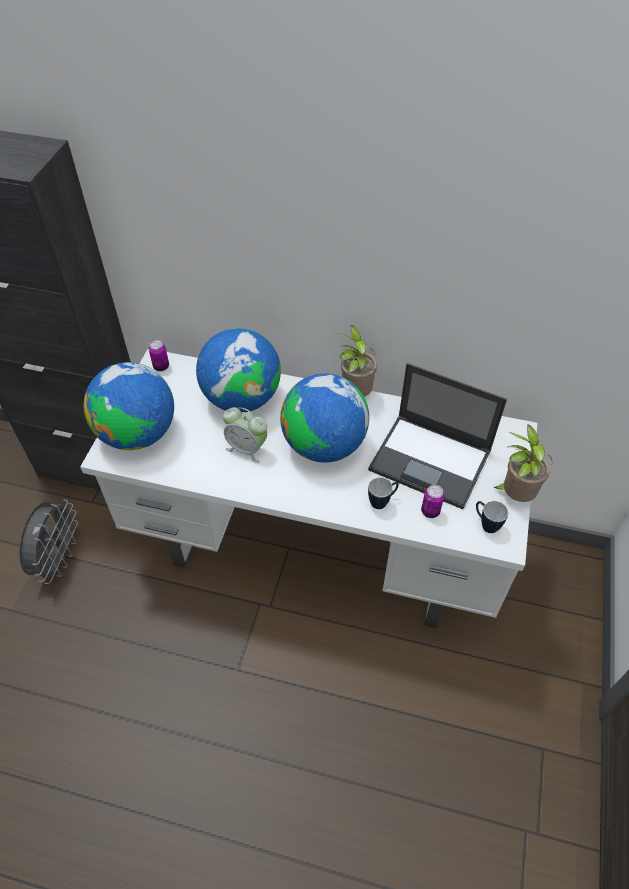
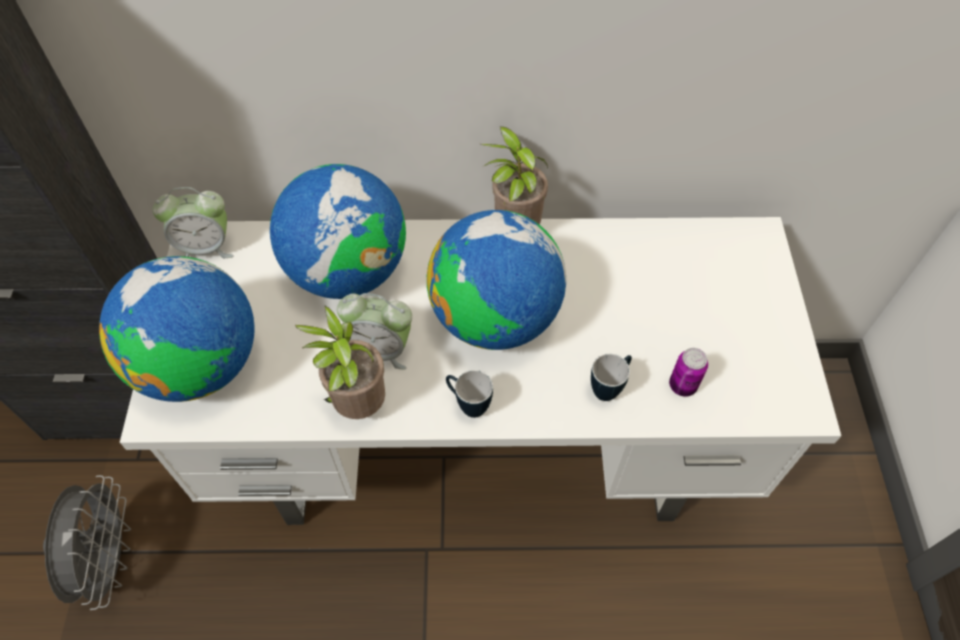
camera: 15 degrees left, 5 degrees up
can [149,340,169,371] -> alarm clock [152,187,234,258]
laptop [368,363,507,509] -> none
mug [476,501,508,533] -> mug moved to [446,370,493,418]
potted plant [494,425,552,502] -> potted plant moved to [295,306,385,419]

